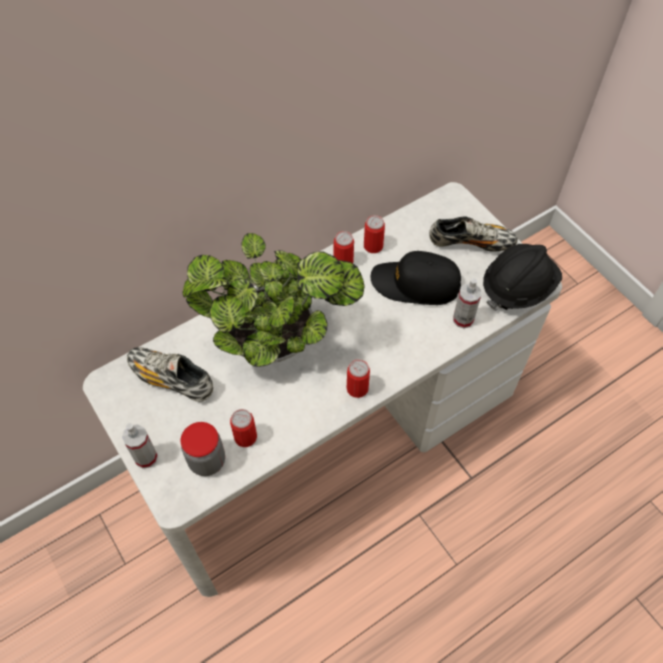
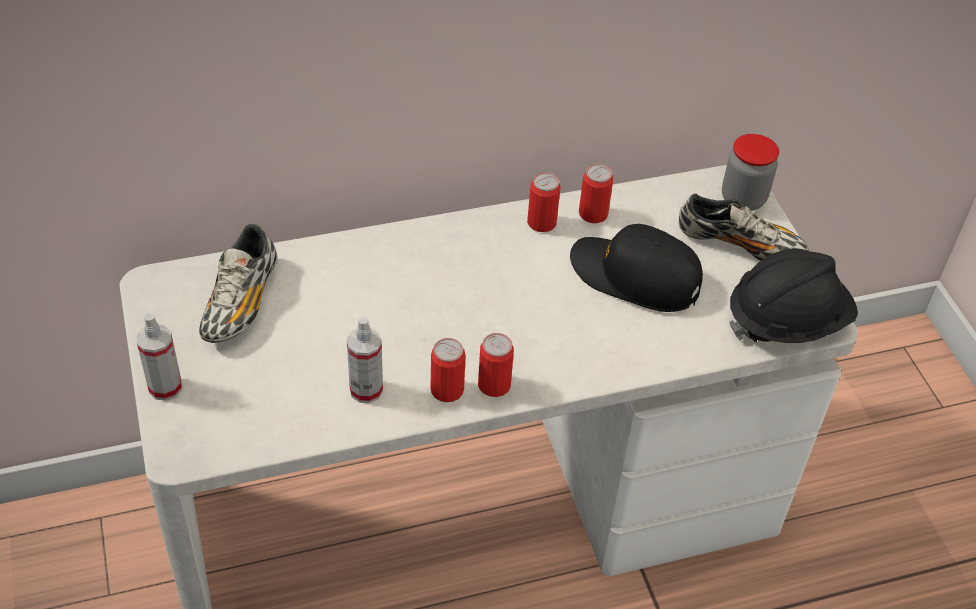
camera: 15 degrees right, 10 degrees down
shoe [127,347,213,402] -> shoe turned 120 degrees counterclockwise [199,224,278,343]
jar [181,422,225,476] -> jar moved to [722,134,779,211]
potted plant [182,233,365,367] -> none
can [230,409,257,447] -> can moved to [430,338,466,402]
spray bottle [453,278,481,328] -> spray bottle moved to [347,316,383,403]

